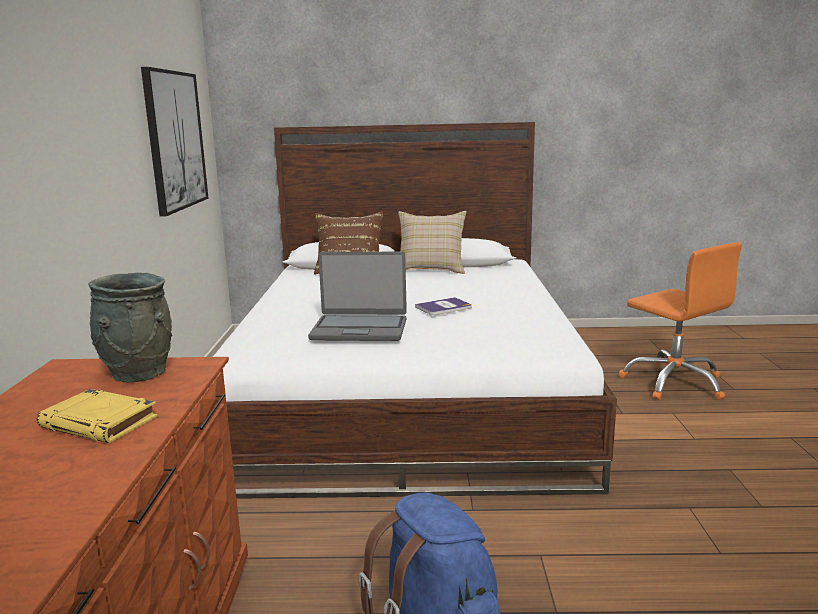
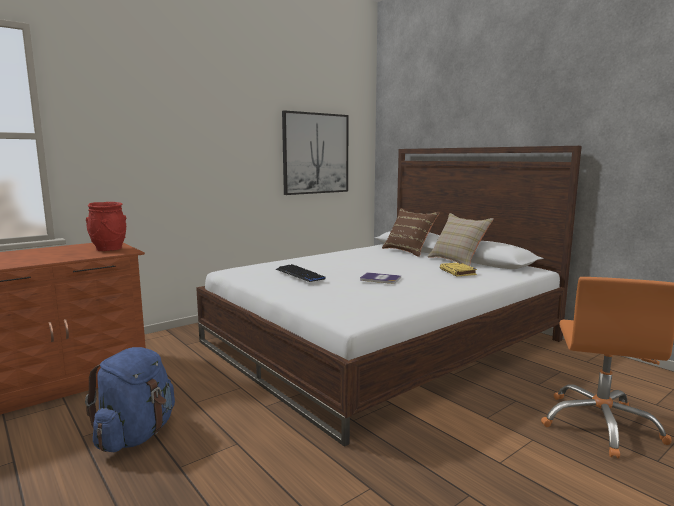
camera: 50 degrees right, 5 degrees down
yellow book [37,389,157,443] -> yellow book moved to [440,262,477,276]
grey vase [88,273,172,383] -> red vase [86,202,126,251]
laptop [308,252,407,341] -> keyboard [276,264,326,282]

